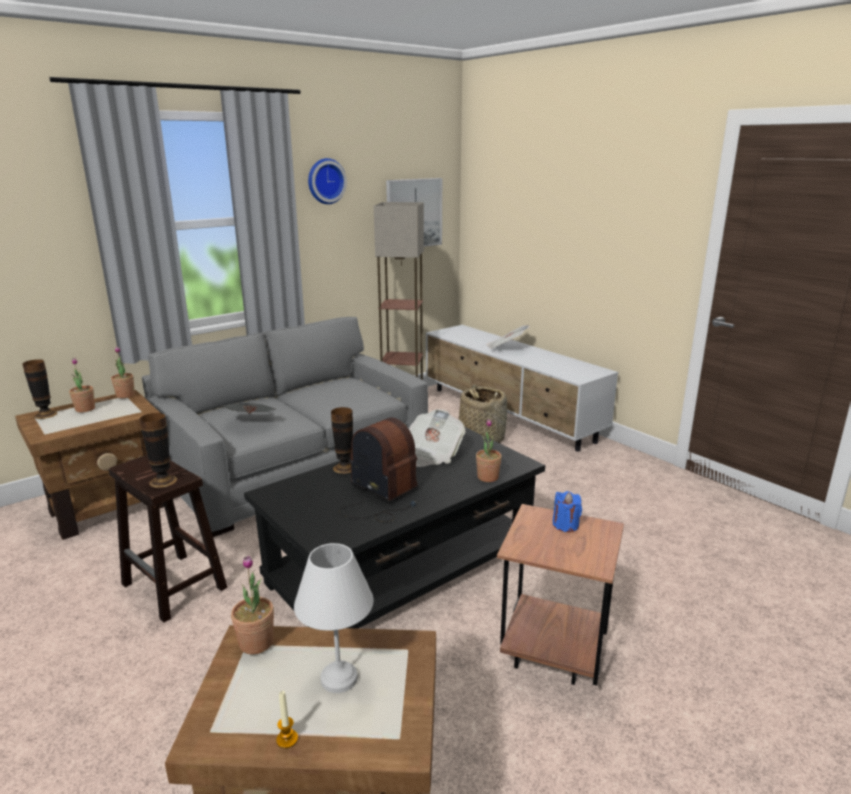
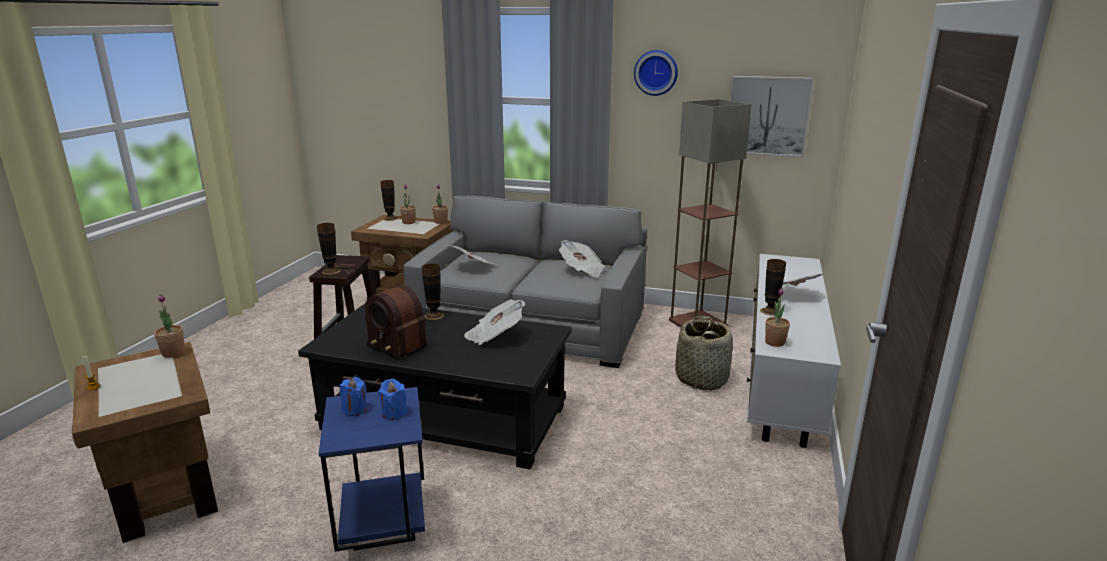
camera: 55 degrees right, 0 degrees up
white table lamp [294,543,374,693] -> none
radio [338,418,419,522] -> radio turned 120 degrees clockwise [365,285,436,360]
potted plant [476,419,502,482] -> potted plant moved to [765,288,790,347]
brown side table [497,504,624,686] -> blue side table [318,387,425,552]
none -> blue candle [340,377,367,416]
none -> newspaper [559,240,605,278]
none -> vase [760,259,786,316]

